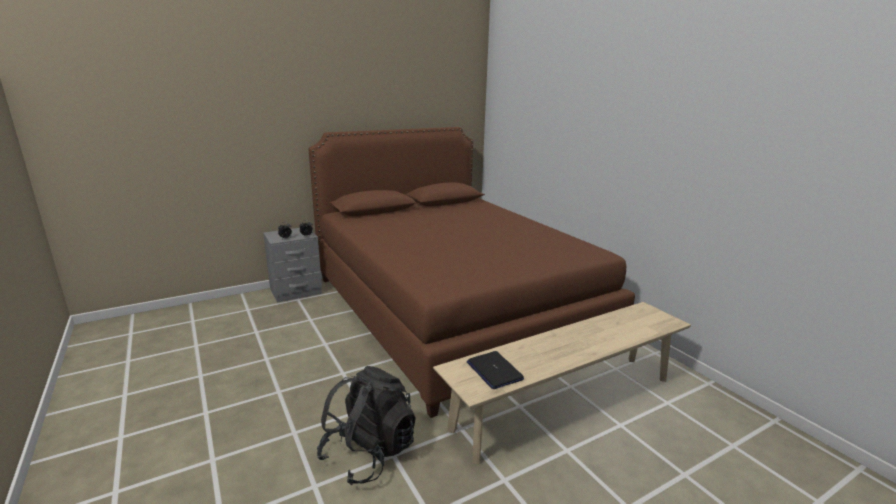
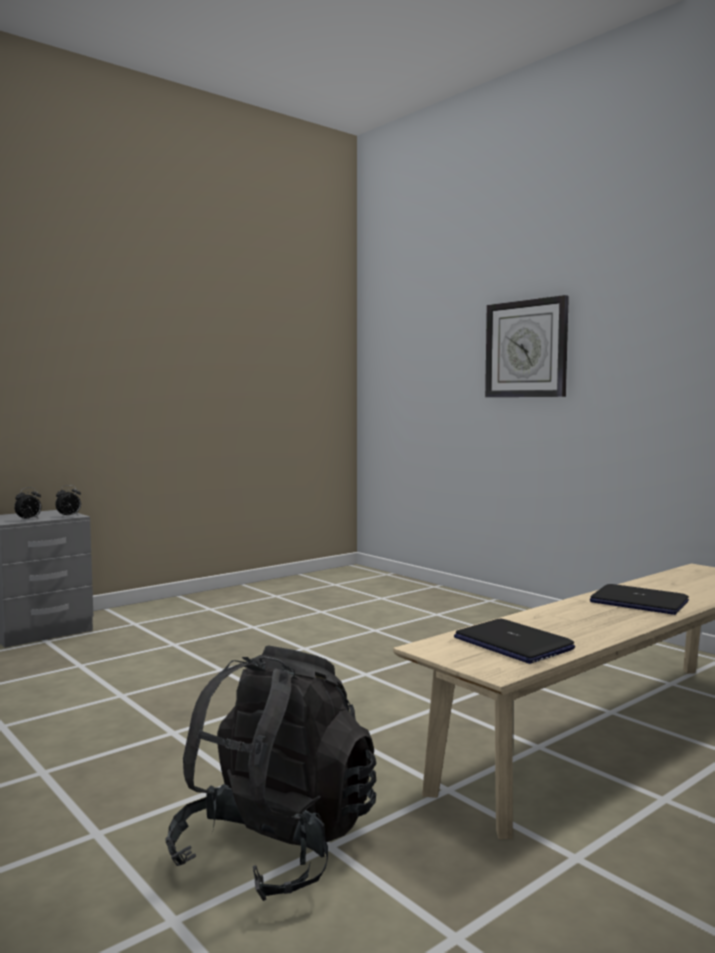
camera: 10 degrees left, 15 degrees down
brown bed [308,127,635,418] -> none
none -> wall clock [485,295,569,397]
none -> laptop [590,584,689,615]

